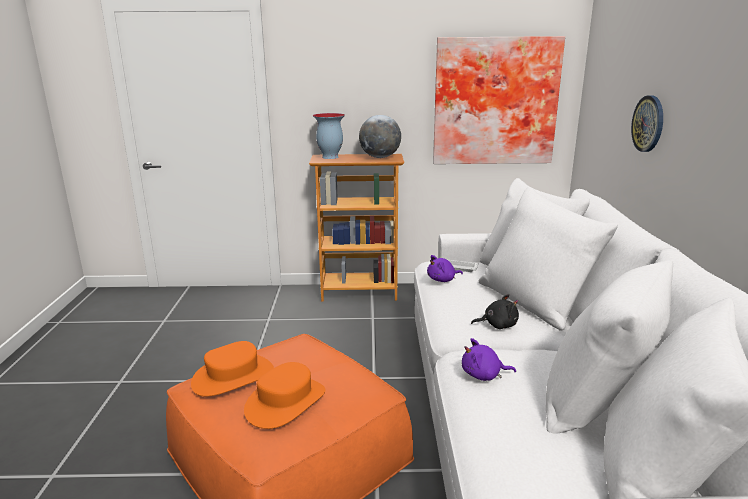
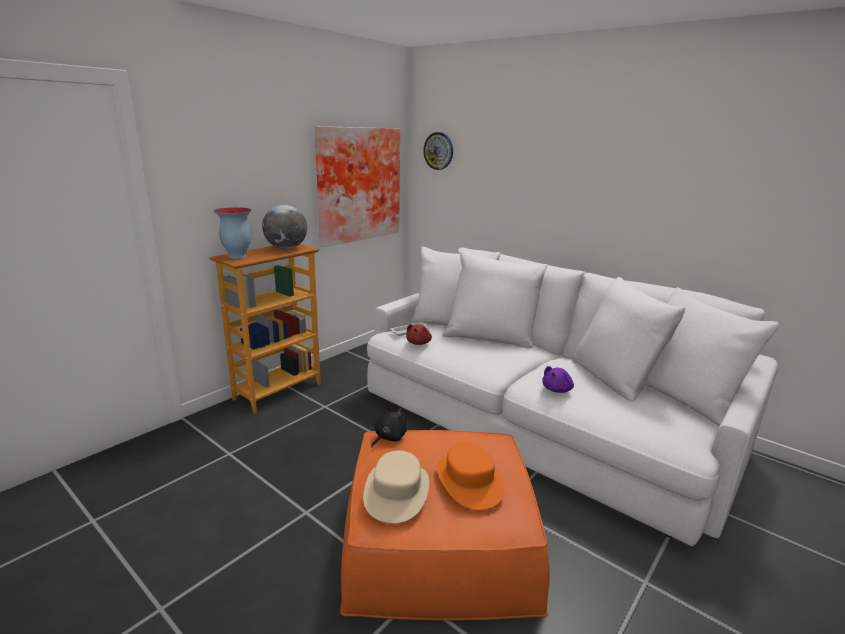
camera: 50 degrees left, 0 degrees up
orange hat [191,341,274,397] -> beige hat [363,450,429,524]
purple plush toy [427,255,463,282] -> red plush toy [406,324,432,345]
black plush toy [471,294,519,329] -> black plush toy moved to [371,406,407,448]
wall clock [631,95,663,152] -> wall clock moved to [423,132,453,170]

